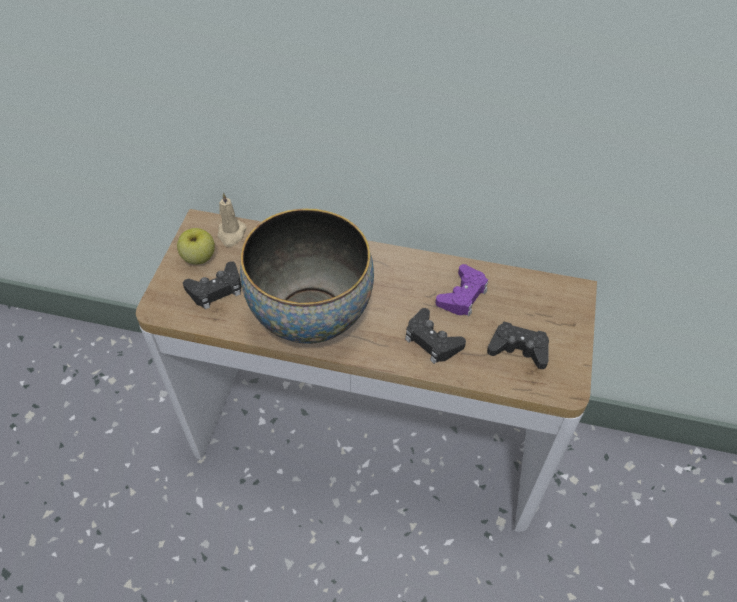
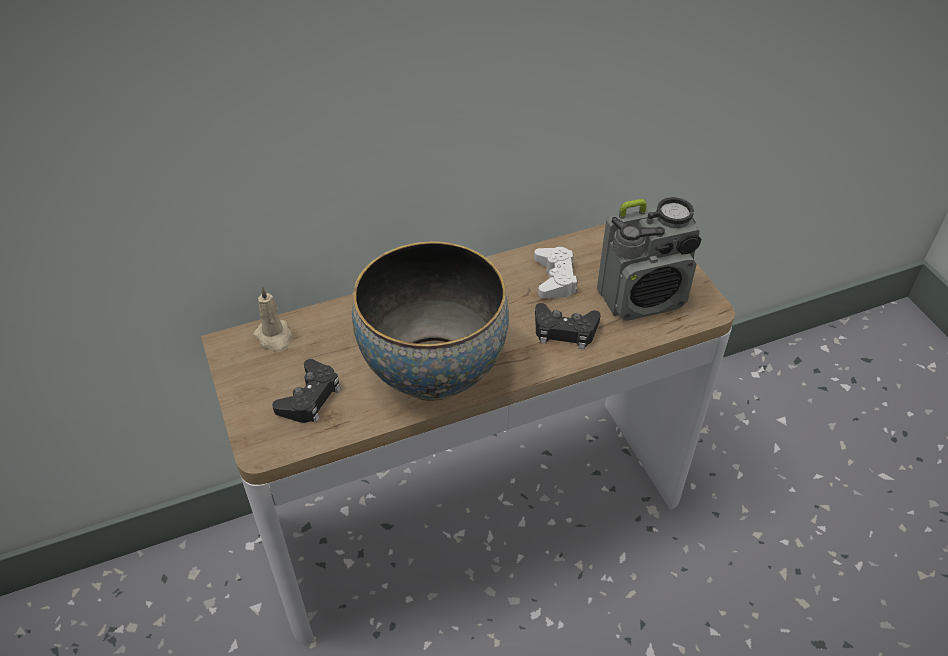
camera: 35 degrees left, 5 degrees down
apple [177,228,215,264] -> none
purple game controller [436,264,488,316] -> white game controller [534,247,577,298]
black game controller [487,322,549,369] -> radio [597,197,701,320]

